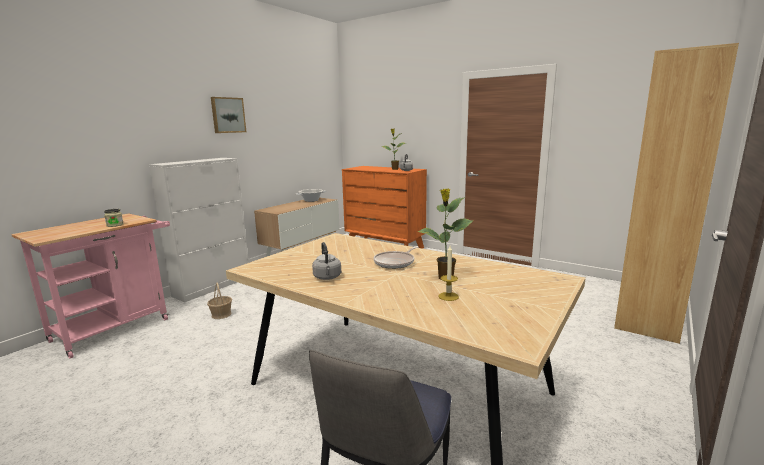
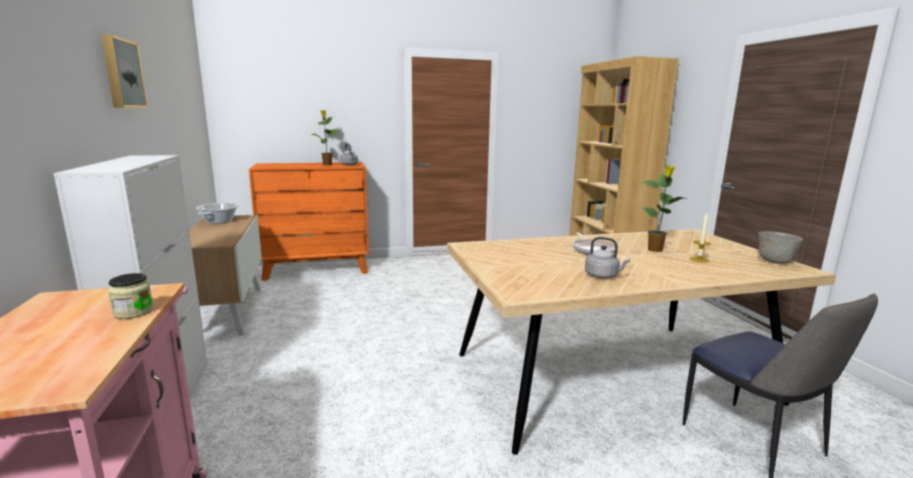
camera: 50 degrees left, 0 degrees up
basket [207,283,232,319] -> none
none -> grey bowl [758,231,803,264]

